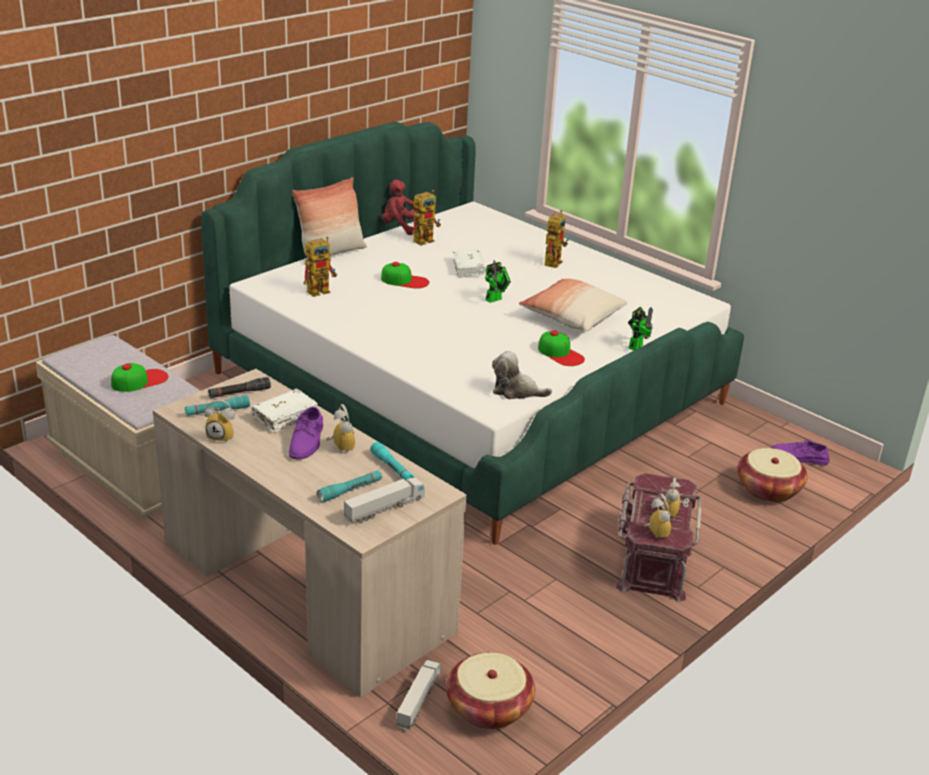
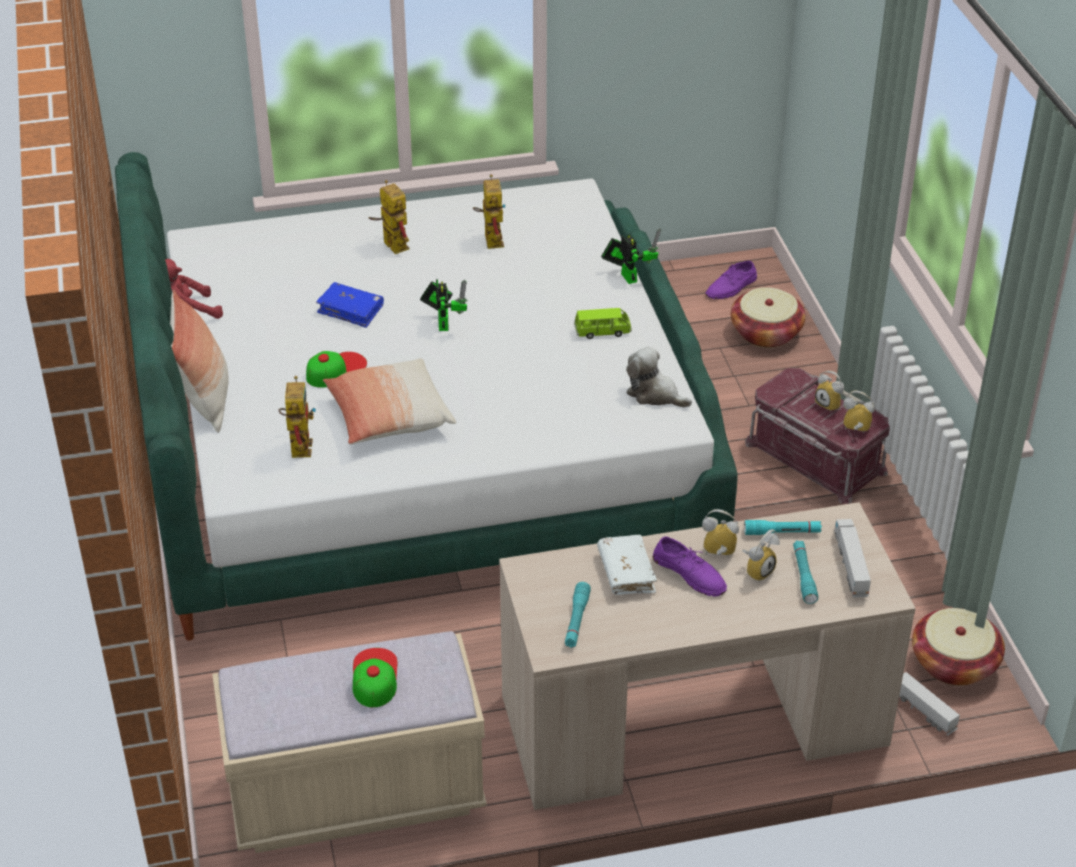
camera: 55 degrees left, 10 degrees up
alarm clock [204,400,235,442] -> alarm clock moved to [742,529,780,582]
black flashlight [208,377,271,398] -> none
toy robot [413,190,441,246] -> toy robot moved to [473,174,506,249]
white book [453,249,486,278] -> blue book [316,282,384,328]
plush toy [492,351,552,399] -> plush toy turned 75 degrees clockwise [626,347,692,407]
pillow [519,279,627,331] -> pillow moved to [323,358,456,445]
cap [538,330,585,366] -> green toy car [574,308,632,339]

